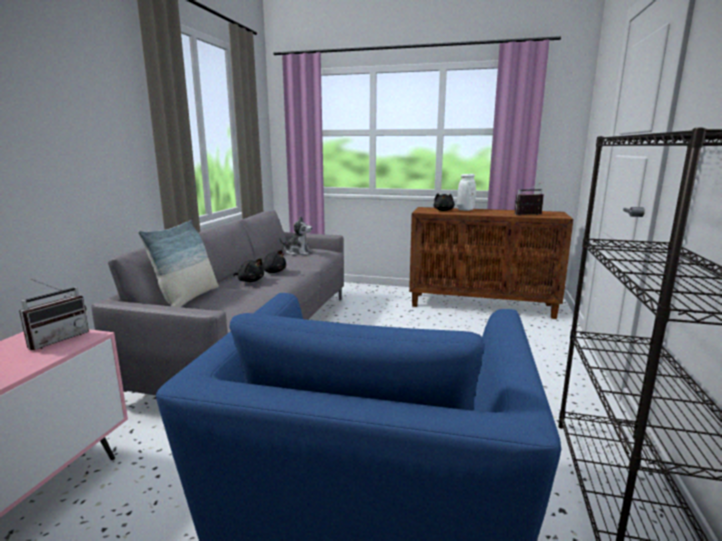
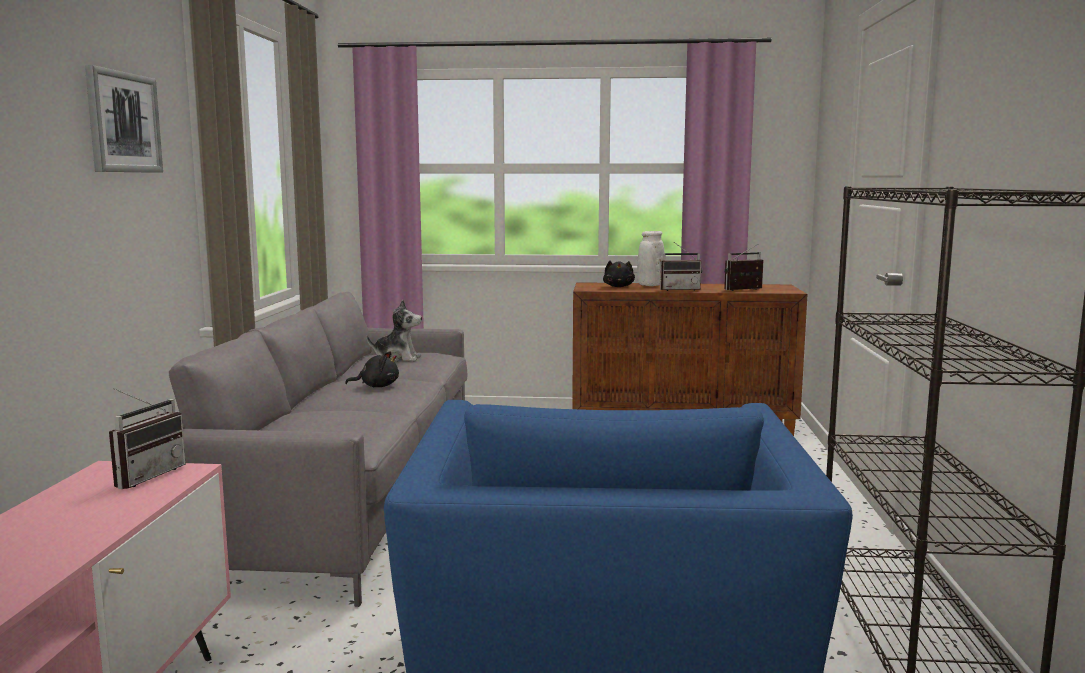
camera: 10 degrees left, 5 degrees down
pillow [138,220,218,307] -> none
black plush toy [234,258,264,282] -> none
none -> picture [85,65,163,173]
none -> radio [660,242,702,291]

